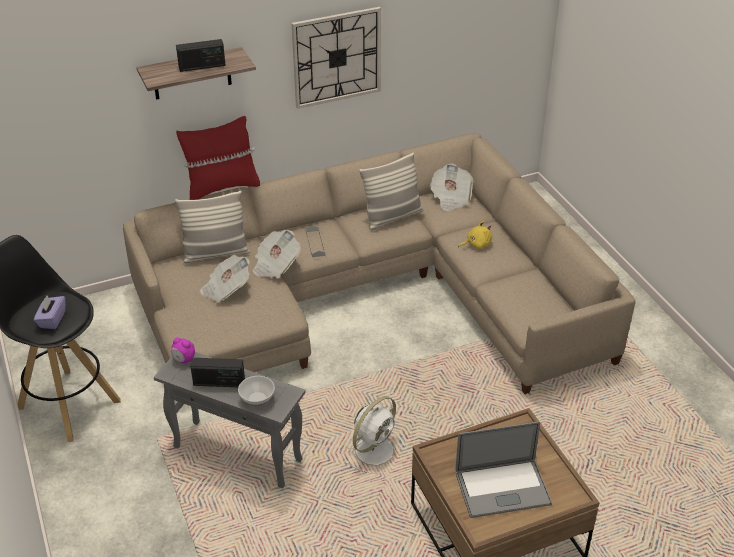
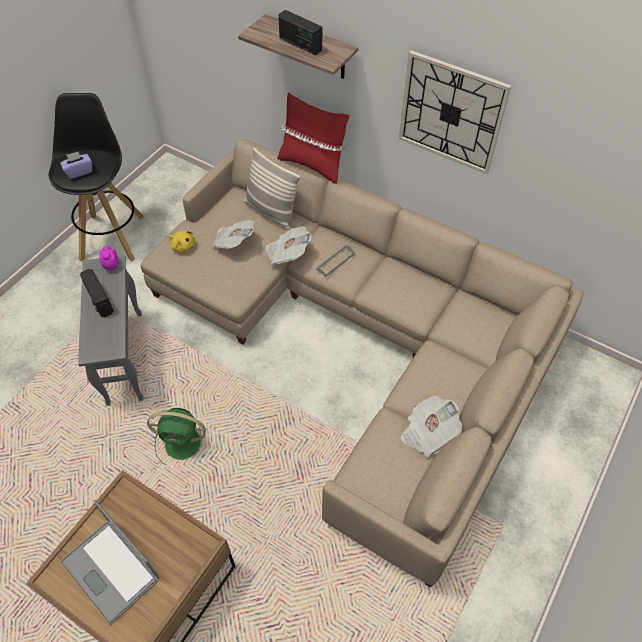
camera: 55 degrees right, 15 degrees up
bowl [238,376,275,407] -> none
white fan [345,396,396,474] -> green fan [147,408,212,465]
pillow [359,152,424,232] -> none
newspaper [430,164,474,211] -> newspaper moved to [400,396,462,457]
yellow plush toy [458,221,492,249] -> yellow plush toy moved to [168,231,195,253]

